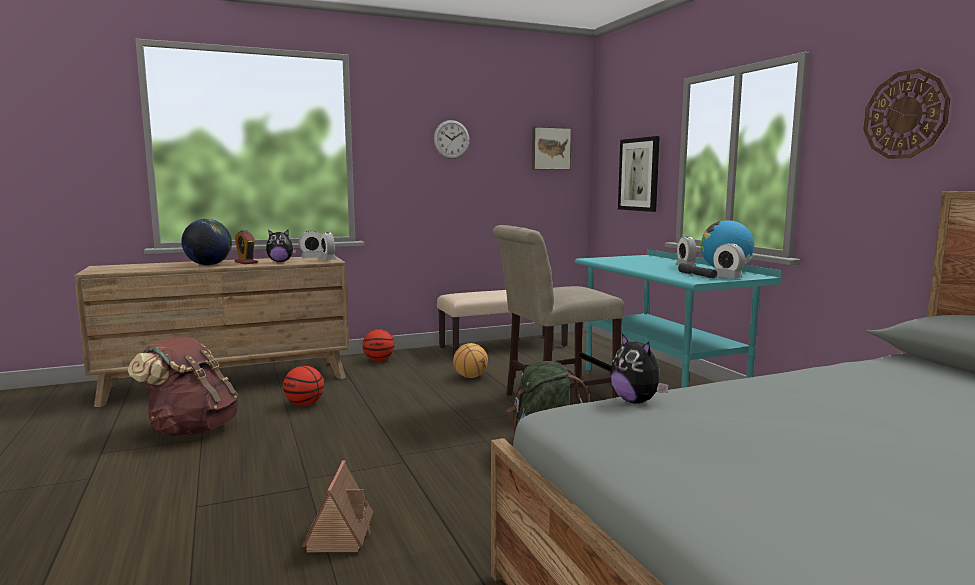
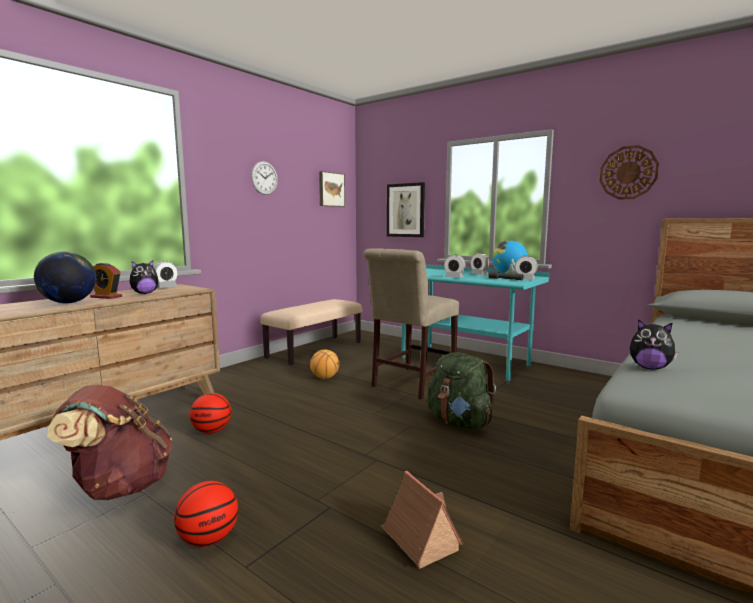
camera: 30 degrees left, 0 degrees up
alarm clock [320,232,337,260] -> alarm clock moved to [444,255,466,278]
basketball [362,329,395,361] -> basketball moved to [174,481,238,547]

